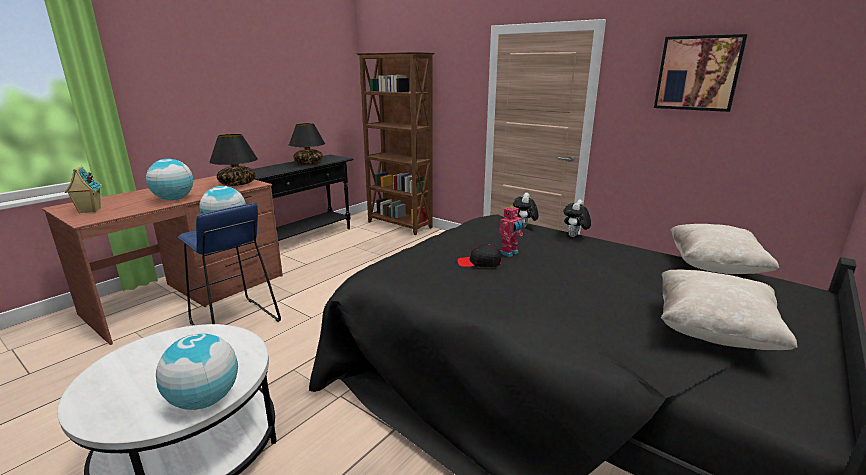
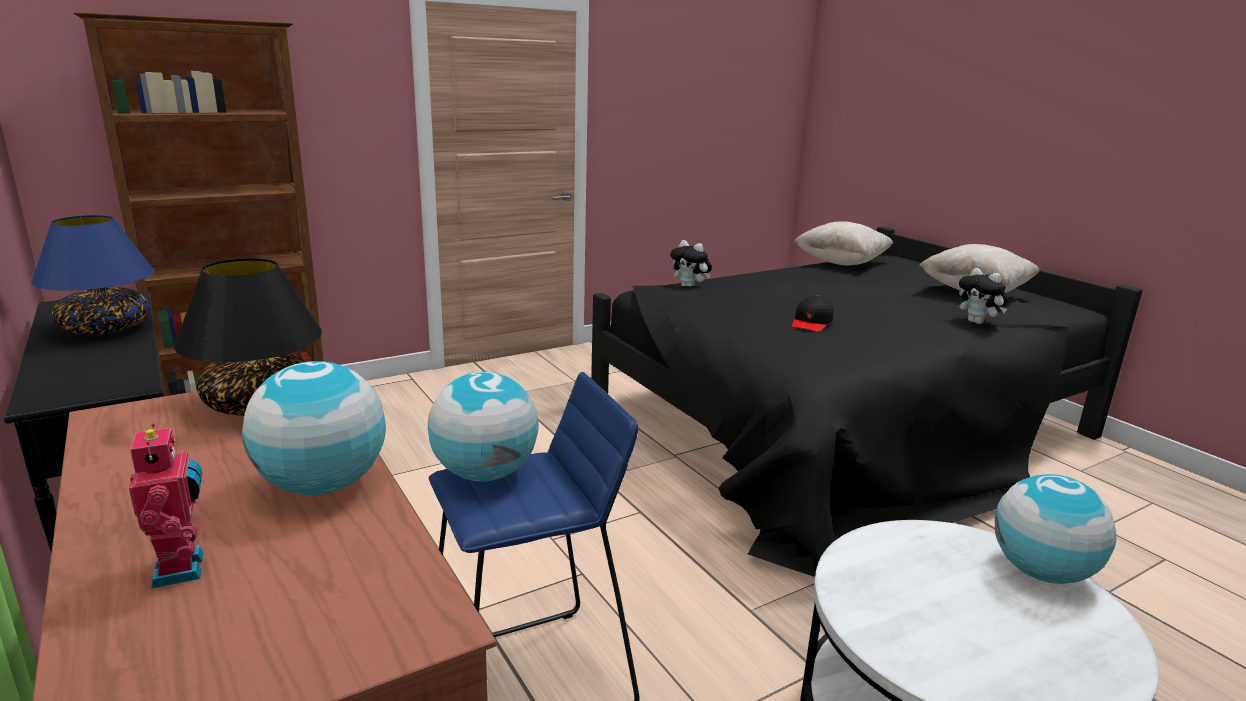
camera: 70 degrees left, 0 degrees up
toy house [65,166,102,214] -> none
black table lamp [289,123,325,164] -> blue table lamp [31,215,154,335]
toy robot [499,205,523,257] -> toy robot moved to [129,423,204,589]
plush toy [564,199,591,237] -> plush toy moved to [959,268,1008,324]
picture [654,34,748,112] -> none

